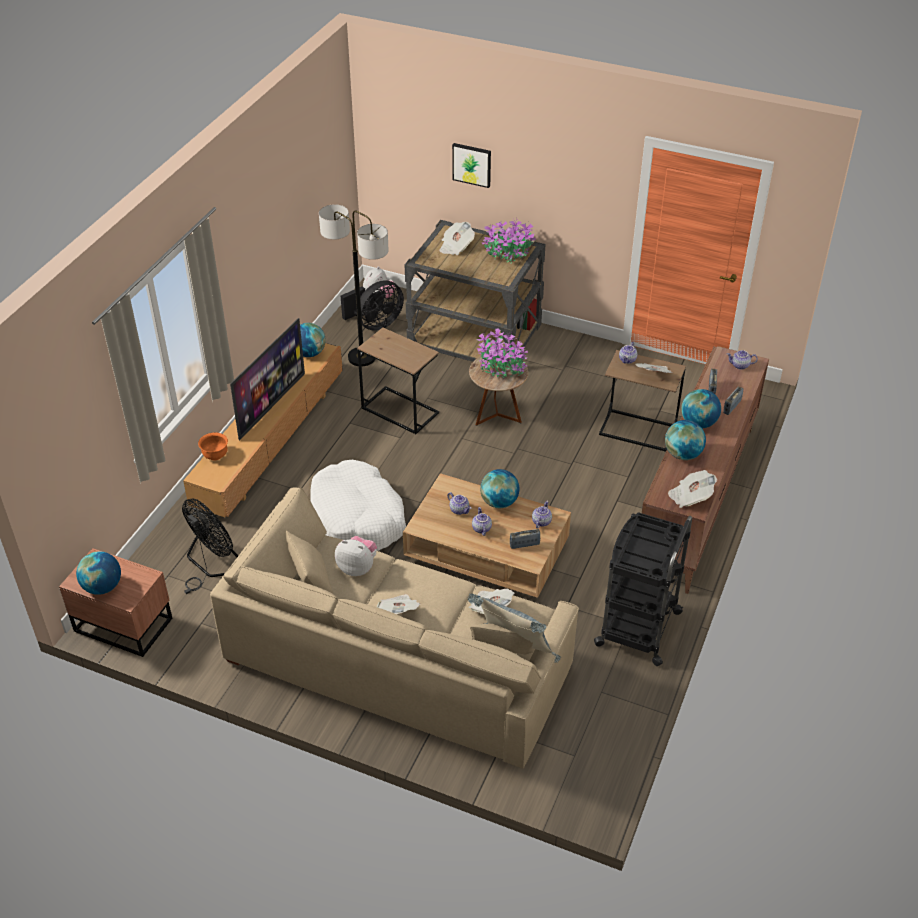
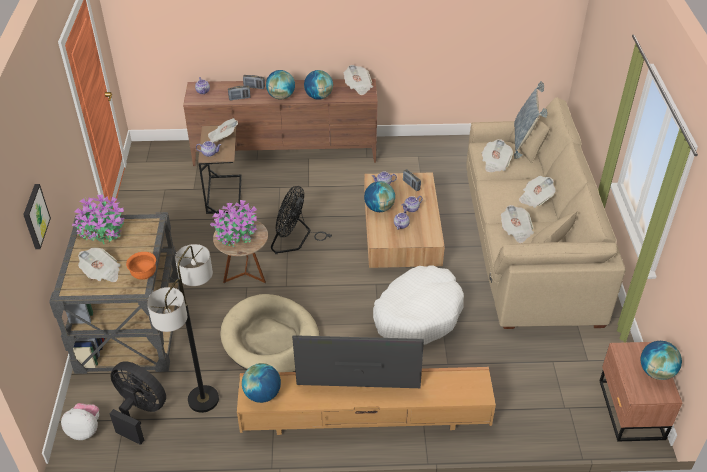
camera: 115 degrees left, 0 degrees up
black fan [182,499,238,594] -> black fan moved to [271,186,332,254]
orange bowl [198,432,228,460] -> orange bowl moved to [126,252,156,280]
plush toy [335,536,377,576] -> newspaper [501,205,534,243]
brown side table [357,327,439,434] -> beige dog bed [220,294,320,372]
black cart [594,513,692,666] -> none

